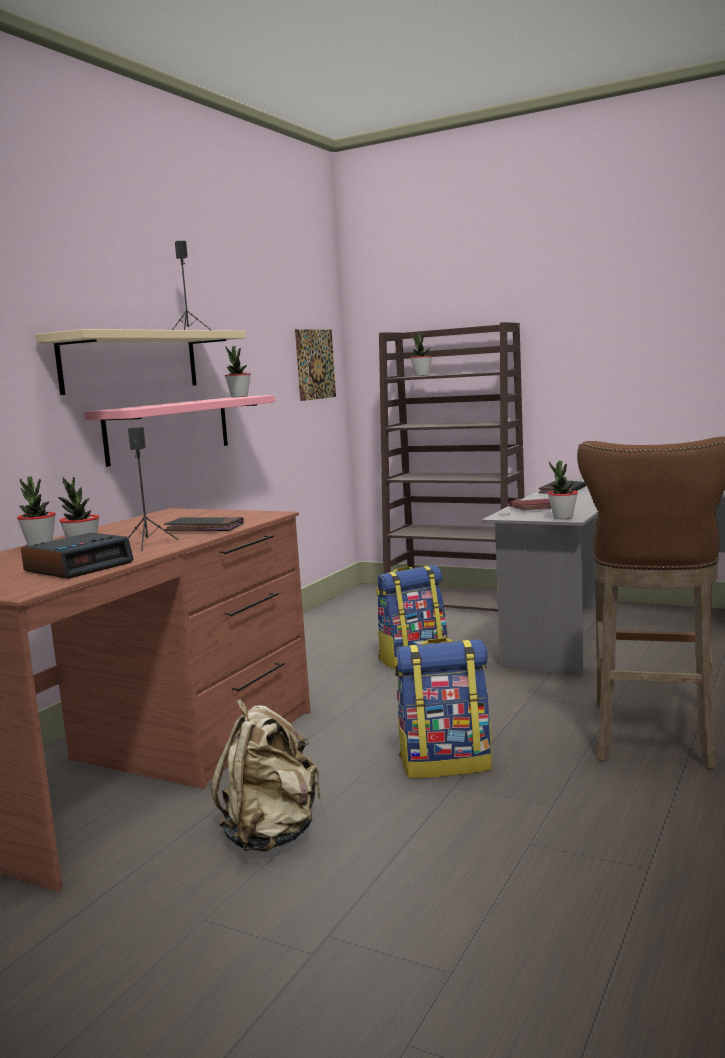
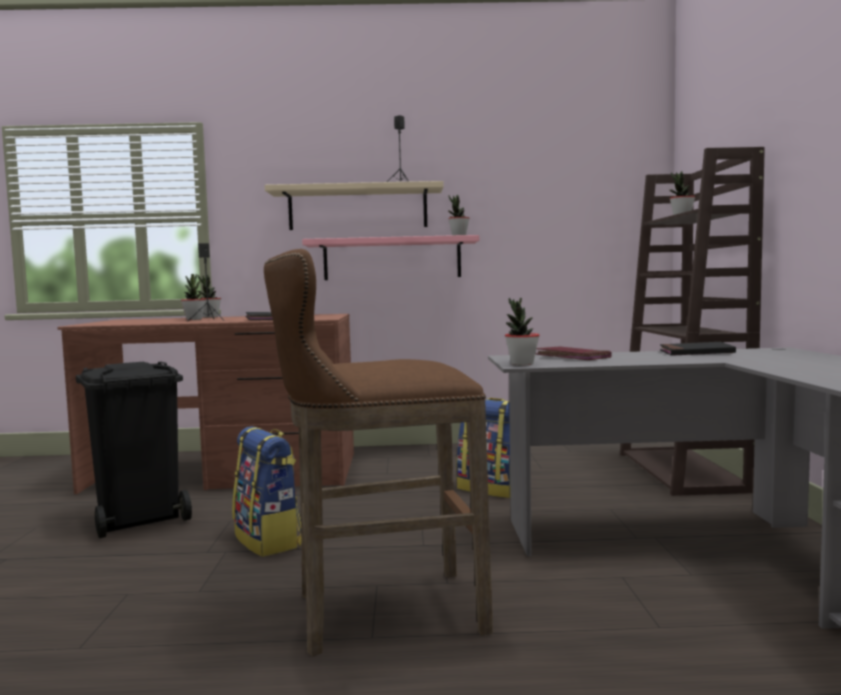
camera: 60 degrees right, 5 degrees down
alarm clock [21,533,134,579] -> none
beige backpack [211,699,321,852] -> black trash can [76,362,192,538]
picture [295,329,336,401] -> none

